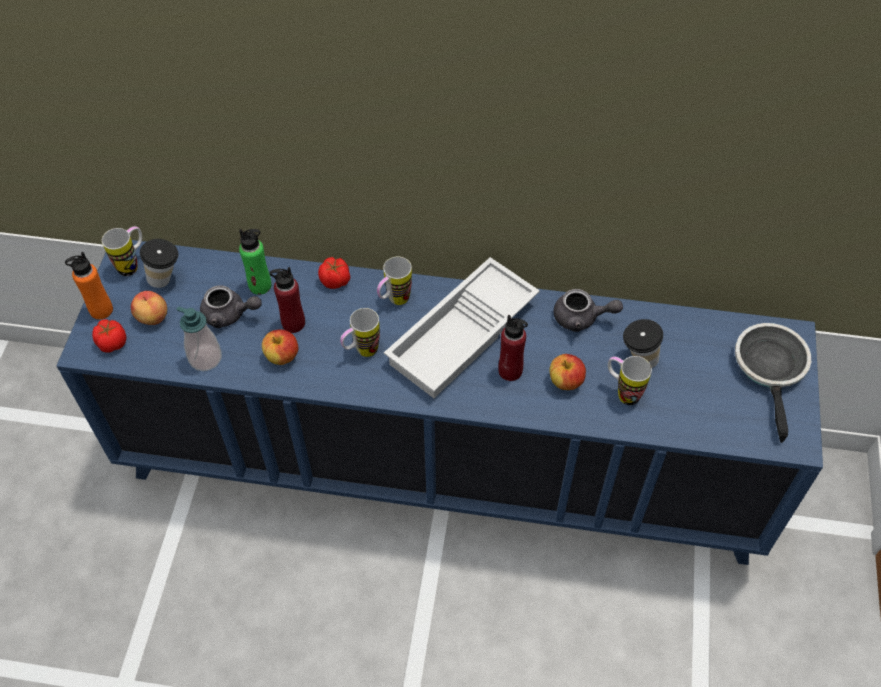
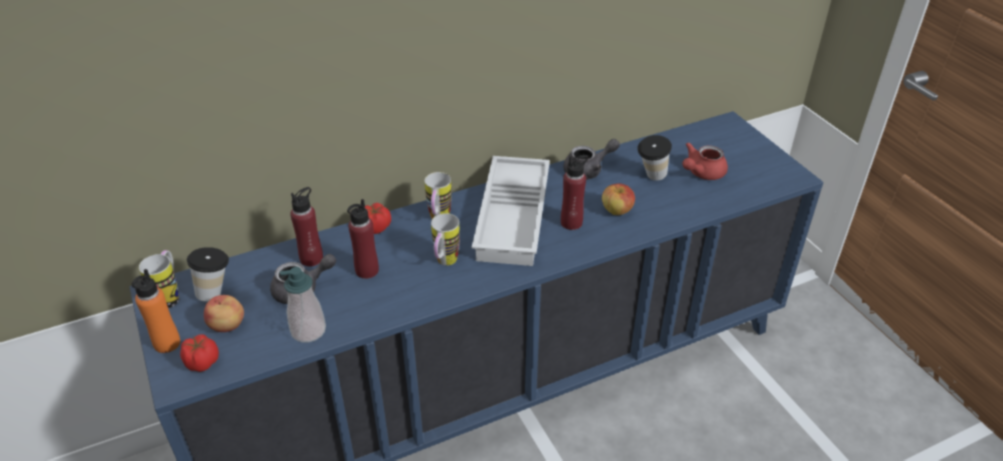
camera: 35 degrees left, 15 degrees down
green bottle [239,229,271,295] -> red bottle [290,187,323,267]
apple [262,329,298,365] -> none
mug [608,356,652,405] -> none
frying pan [735,323,811,443] -> none
none -> red teapot [682,142,728,180]

